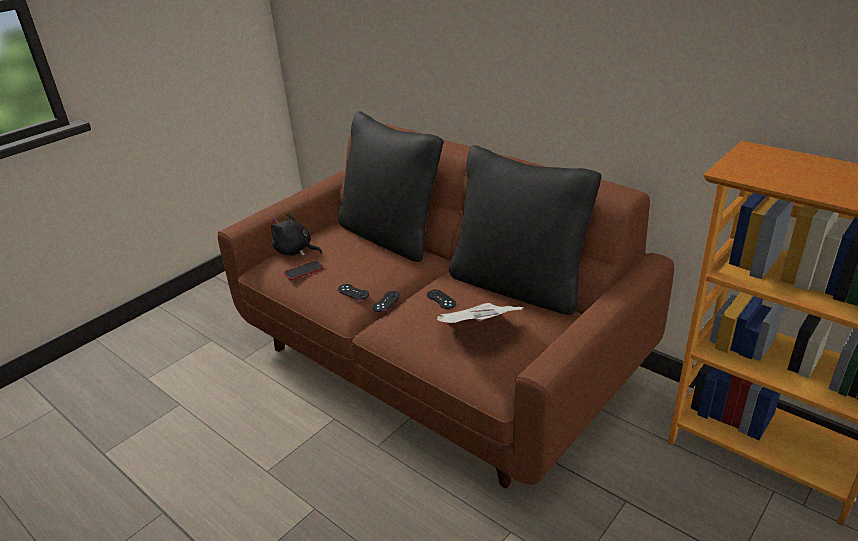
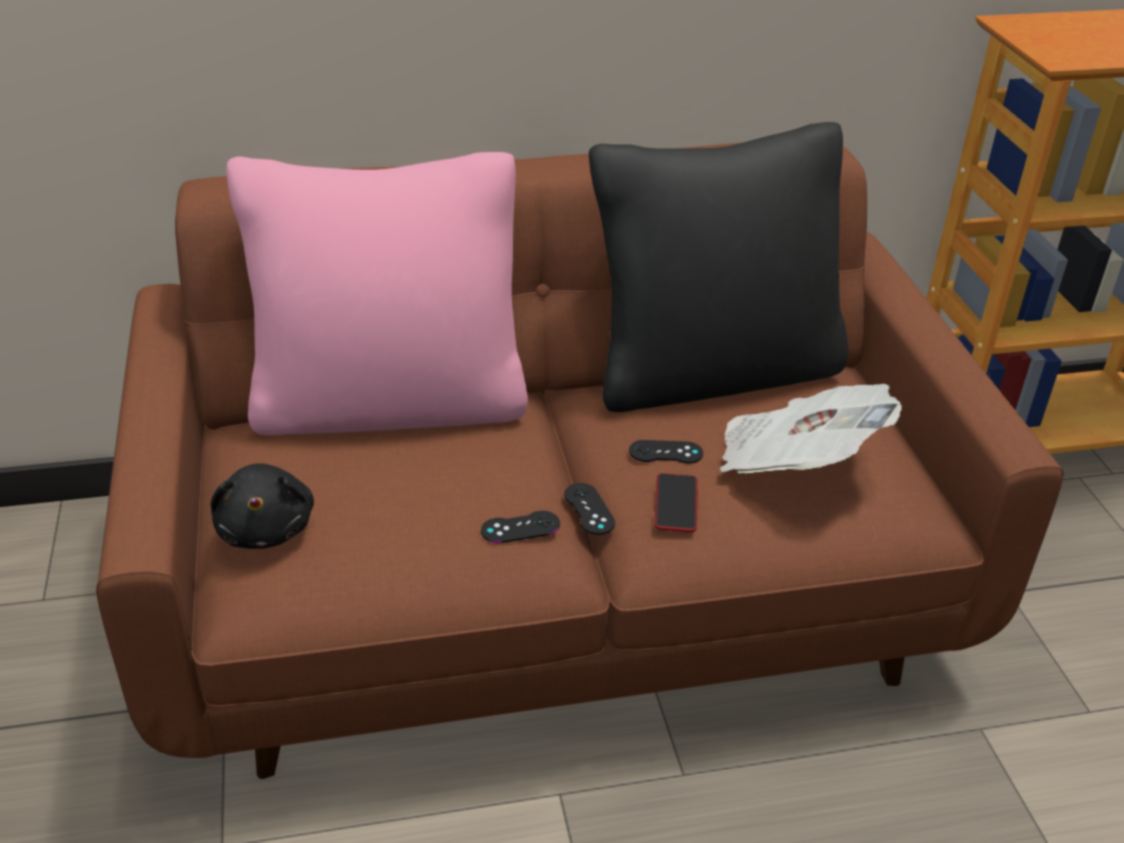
camera: 55 degrees left, 5 degrees up
black plush toy [271,213,322,256] -> black plush toy turned 75 degrees counterclockwise [211,463,314,549]
phone [284,260,324,280] -> phone moved to [654,473,698,532]
black pillow [338,111,443,262] -> pink pillow [226,152,528,435]

